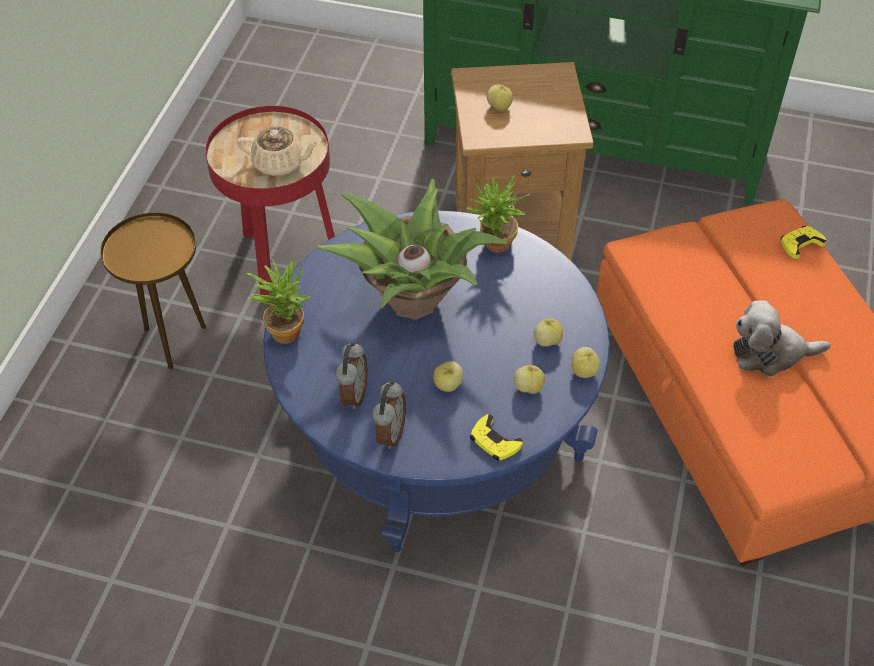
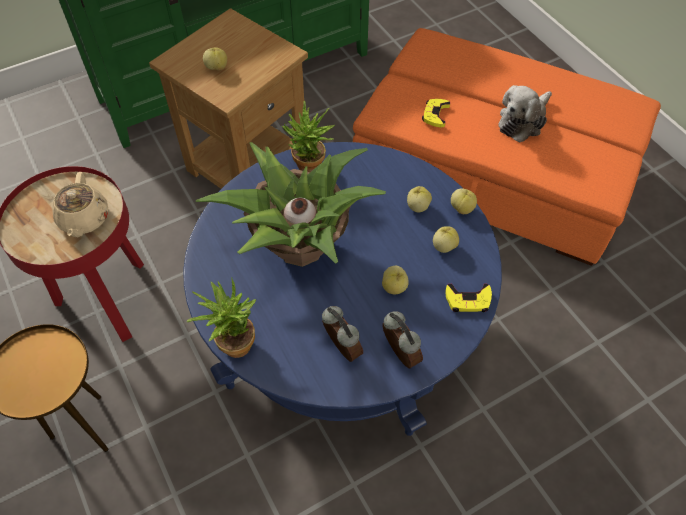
camera: 45 degrees left, 5 degrees up
beige teapot [237,126,320,176] -> beige teapot turned 120 degrees clockwise [52,172,108,237]
yellow game controller [781,226,827,259] -> yellow game controller moved to [422,99,450,127]

